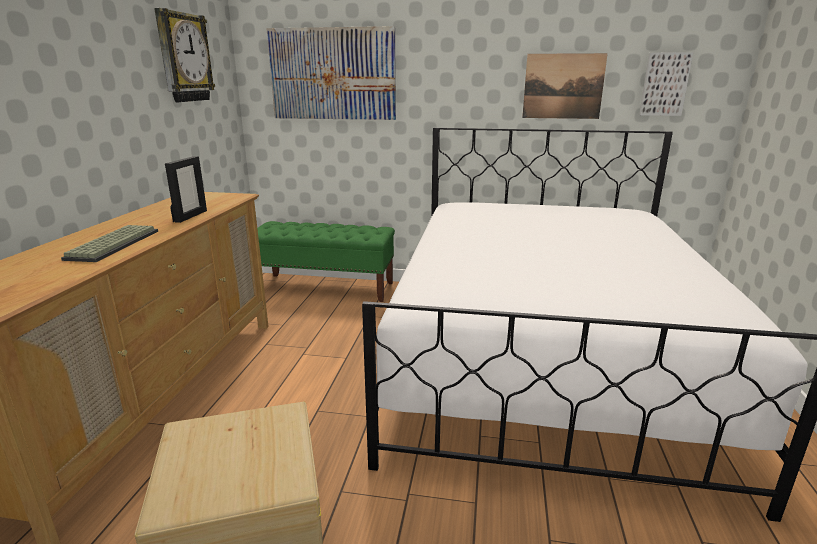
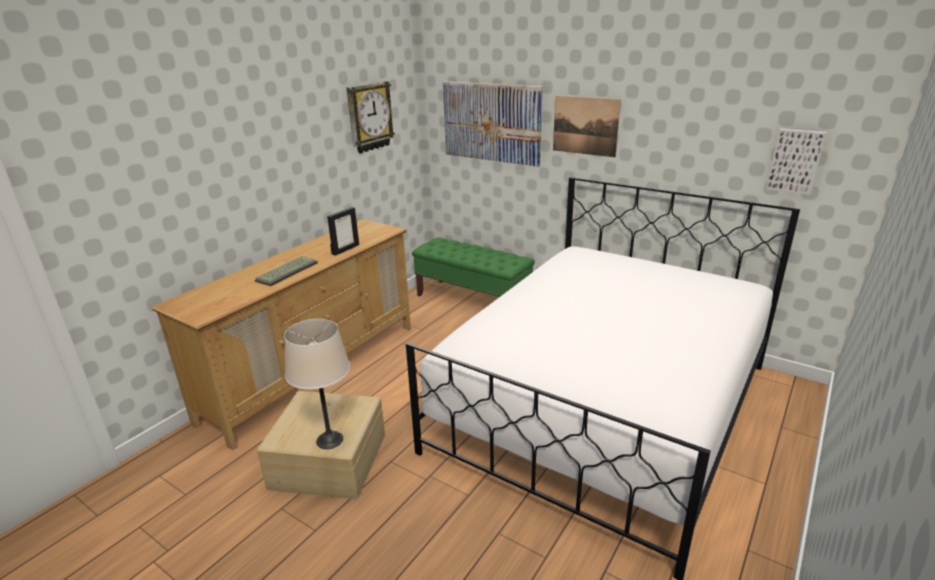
camera: 25 degrees right, 5 degrees up
picture [522,53,608,119] -> picture moved to [553,96,621,157]
none -> beige table lamp [284,319,350,449]

